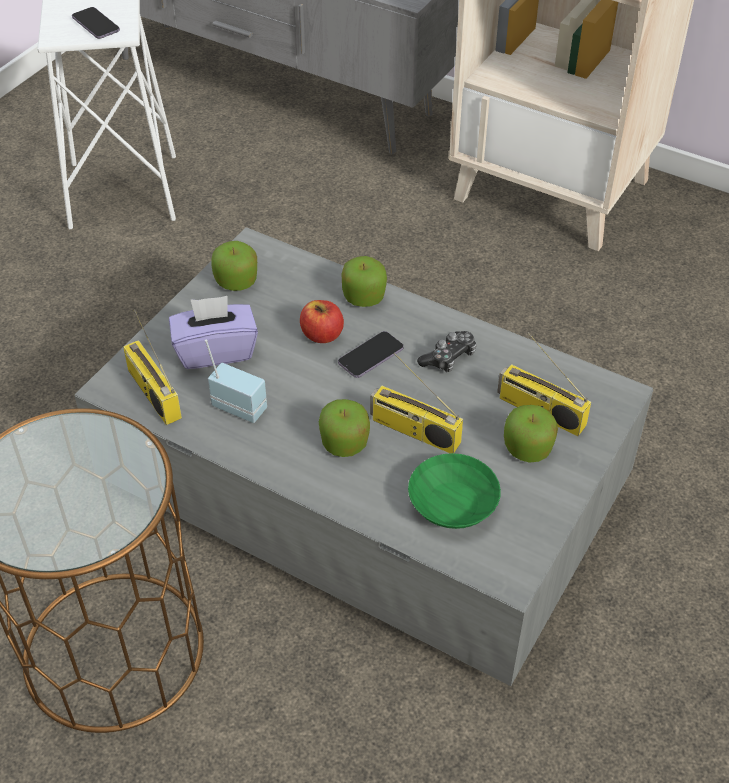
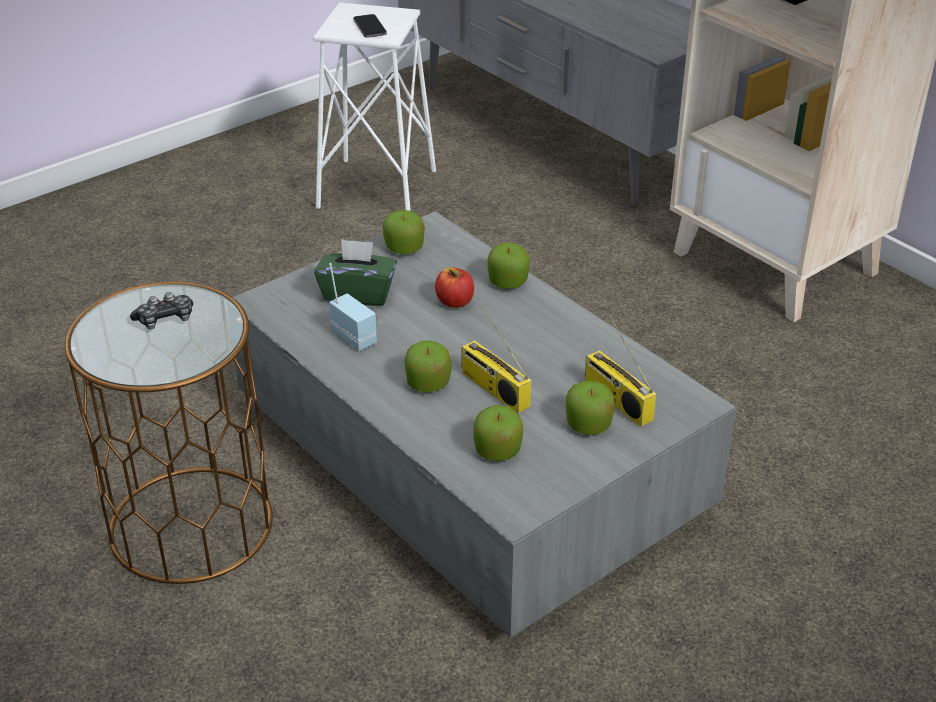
camera: 20 degrees right, 10 degrees down
radio [123,310,182,425] -> none
purple tissue box [169,296,258,369] -> green tissue box [314,239,397,306]
phone [338,331,404,378] -> none
green bowl [408,453,501,529] -> apple [473,405,523,461]
game controller [417,331,477,372] -> game controller moved to [130,292,193,330]

